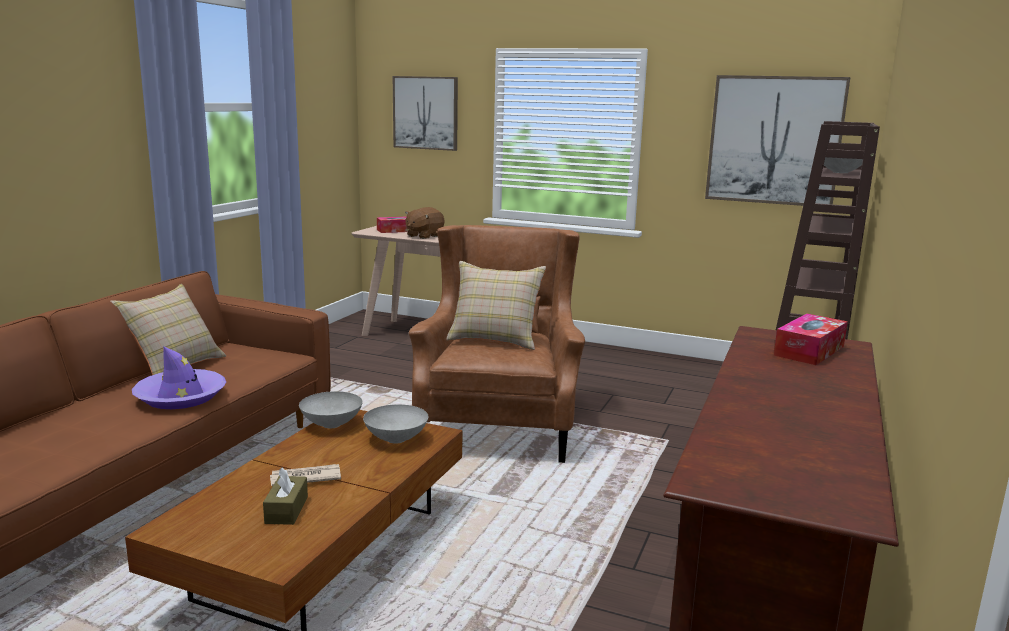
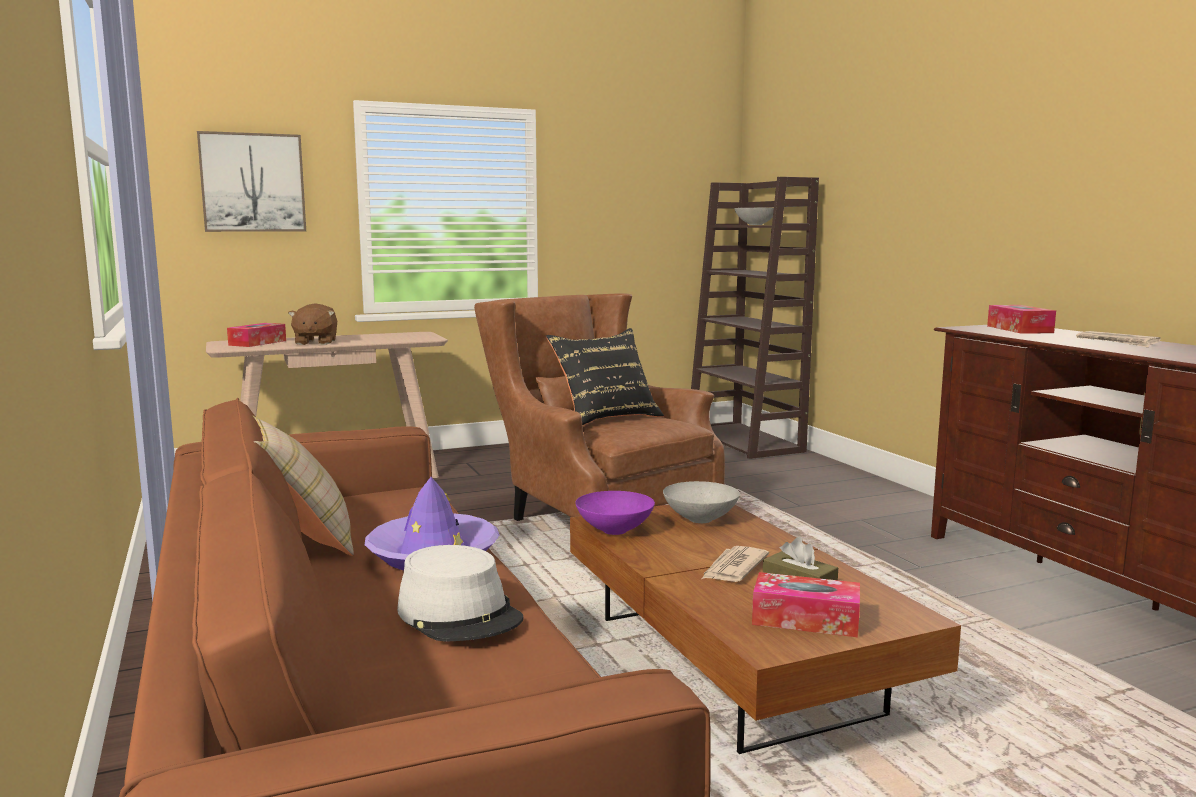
camera: 45 degrees left, 5 degrees down
grey bowl [299,391,363,428] -> purple bowl [575,491,655,535]
beige pillow [446,261,546,350] -> black pillow [546,328,664,425]
picture [705,75,850,206] -> none
none -> grey hat [397,545,523,642]
none -> tissue box [752,572,860,637]
none -> newspaper [1076,331,1161,347]

